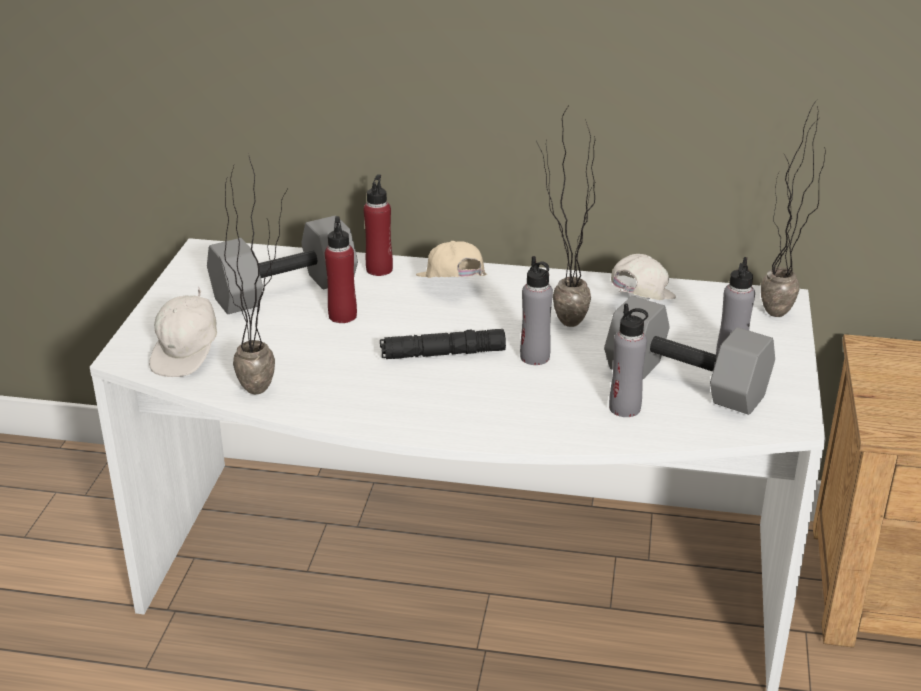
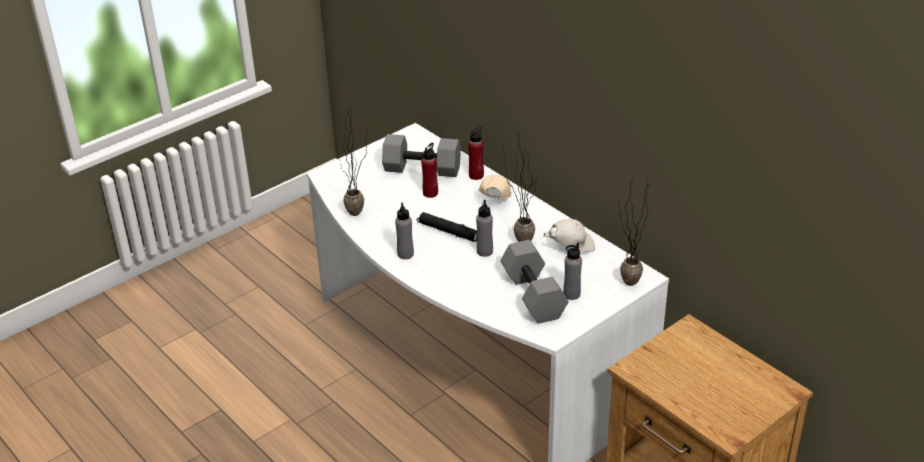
camera: 40 degrees right, 5 degrees up
white cap [149,287,217,377] -> none
grey bottle [609,303,648,417] -> grey bottle moved to [395,203,414,259]

